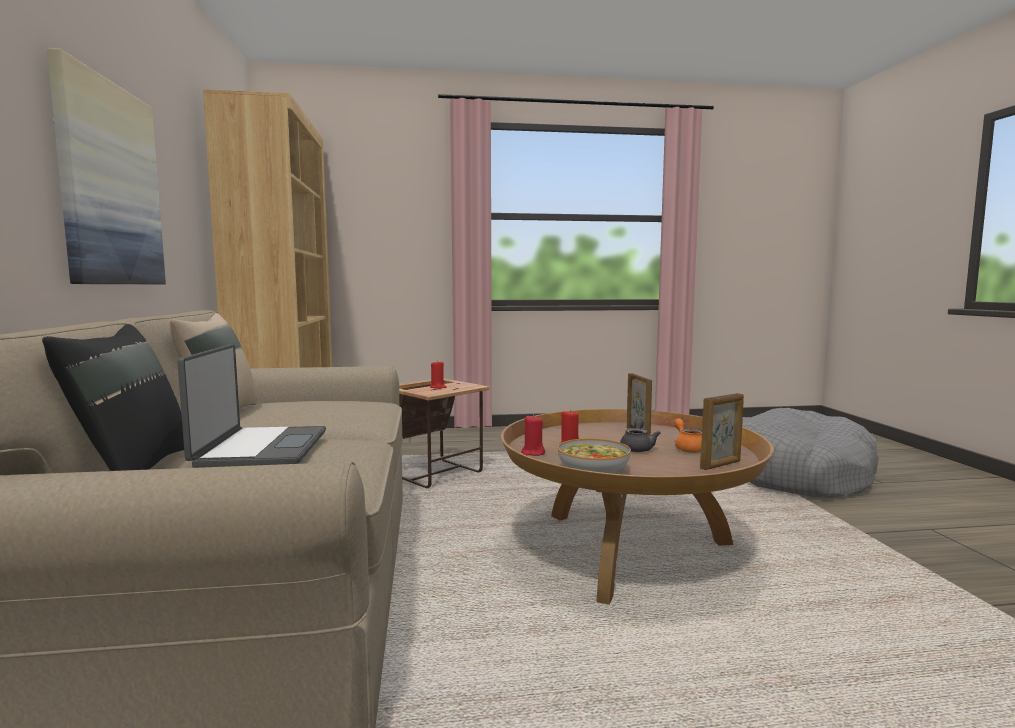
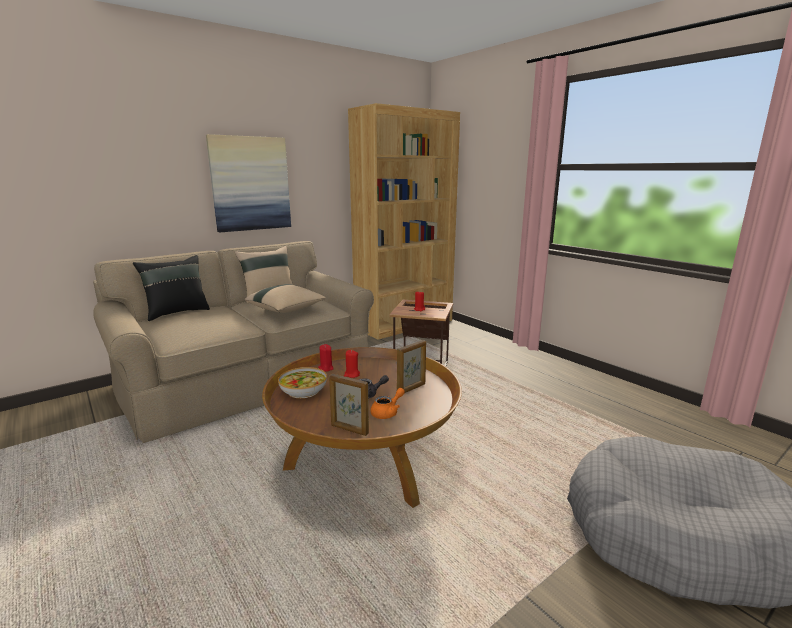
camera: 60 degrees right, 10 degrees up
laptop [178,344,326,468] -> none
none -> beige pillow [244,284,326,313]

